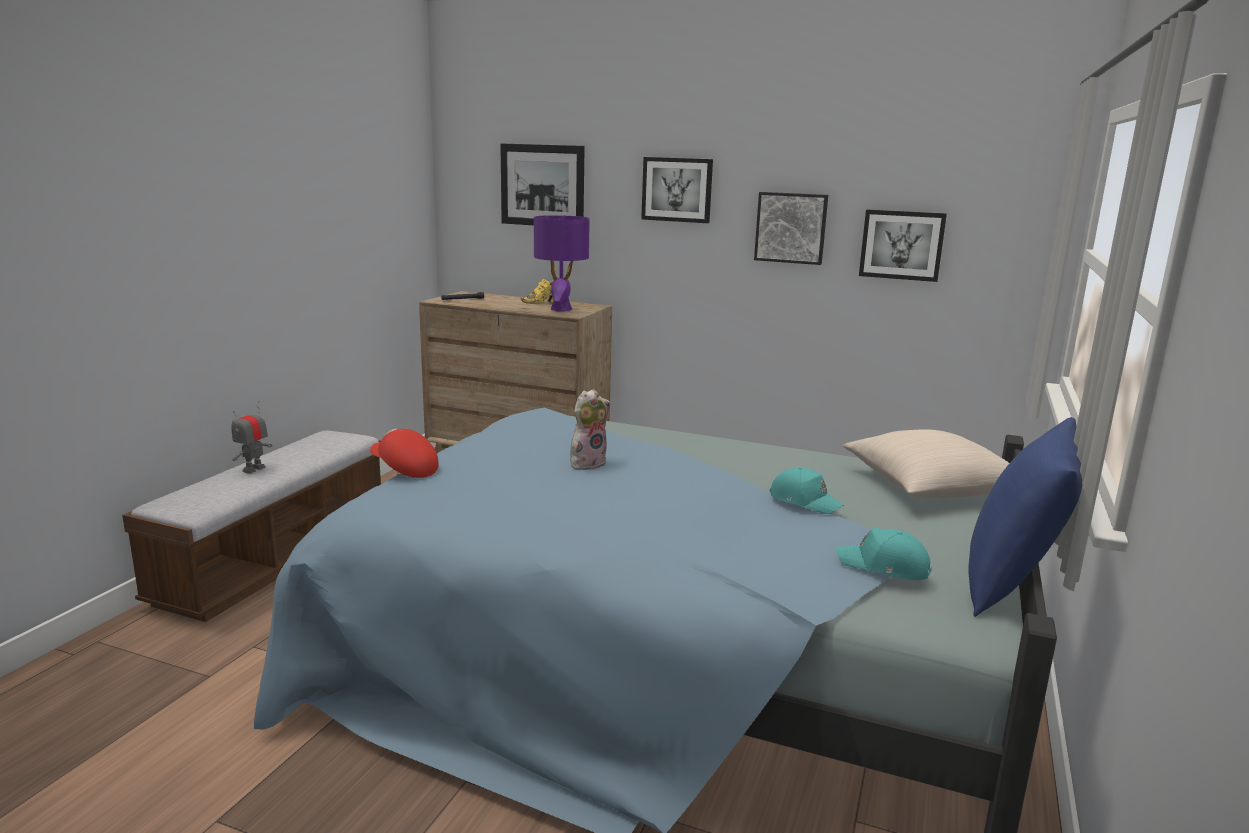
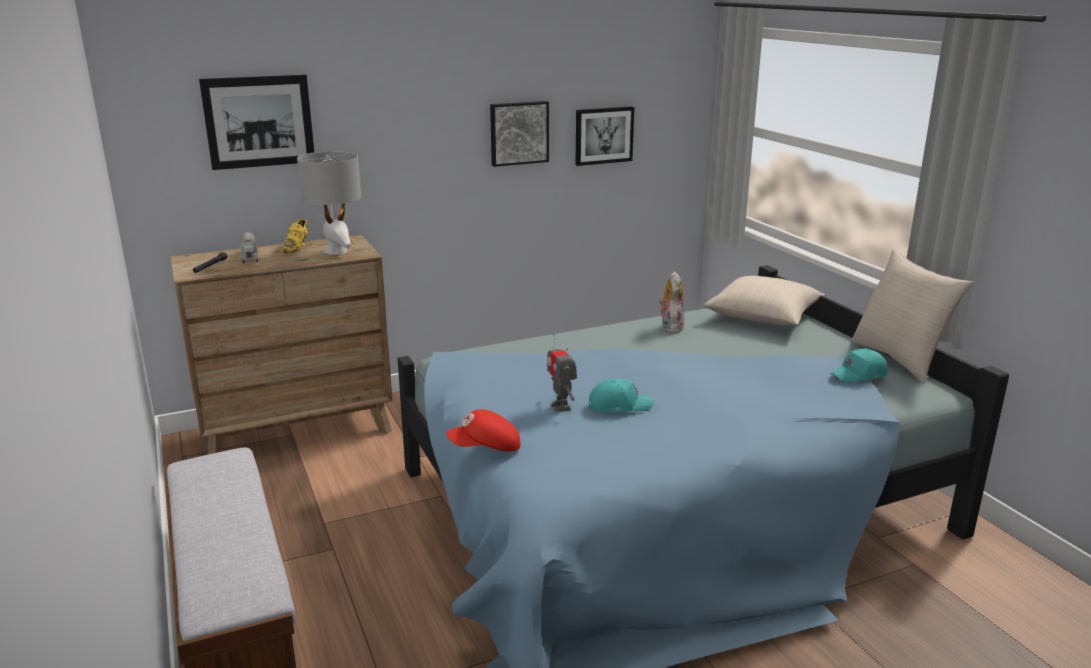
camera: 45 degrees left, 5 degrees up
toy robot [231,401,272,474] -> toy robot moved to [547,334,577,412]
purple table lamp [534,215,590,312] -> grey table lamp [297,151,361,255]
plush toy [570,389,610,470] -> plush toy moved to [659,271,684,333]
picture [641,157,713,223] -> none
turquoise cap [770,467,844,514] -> turquoise cap moved to [589,379,654,413]
blue pillow [968,417,1082,617] -> beige pillow [851,249,973,383]
none -> toy truck [241,232,258,263]

